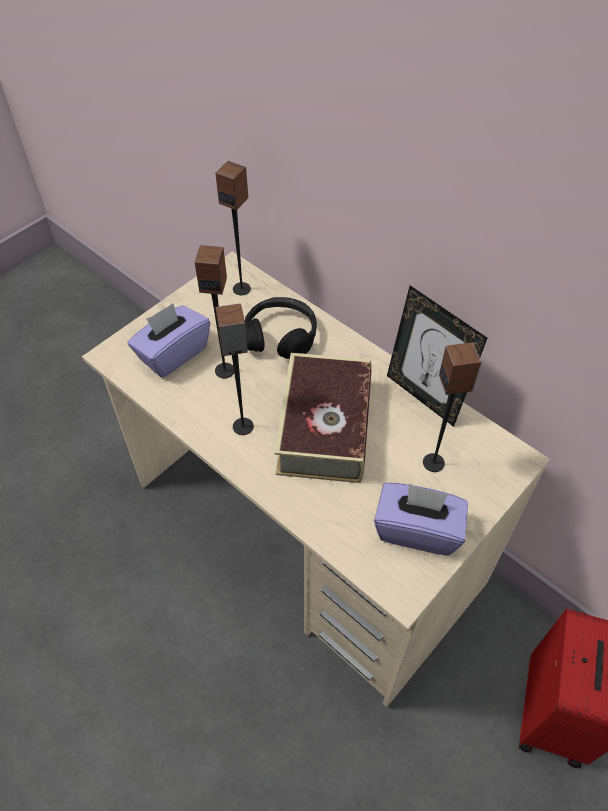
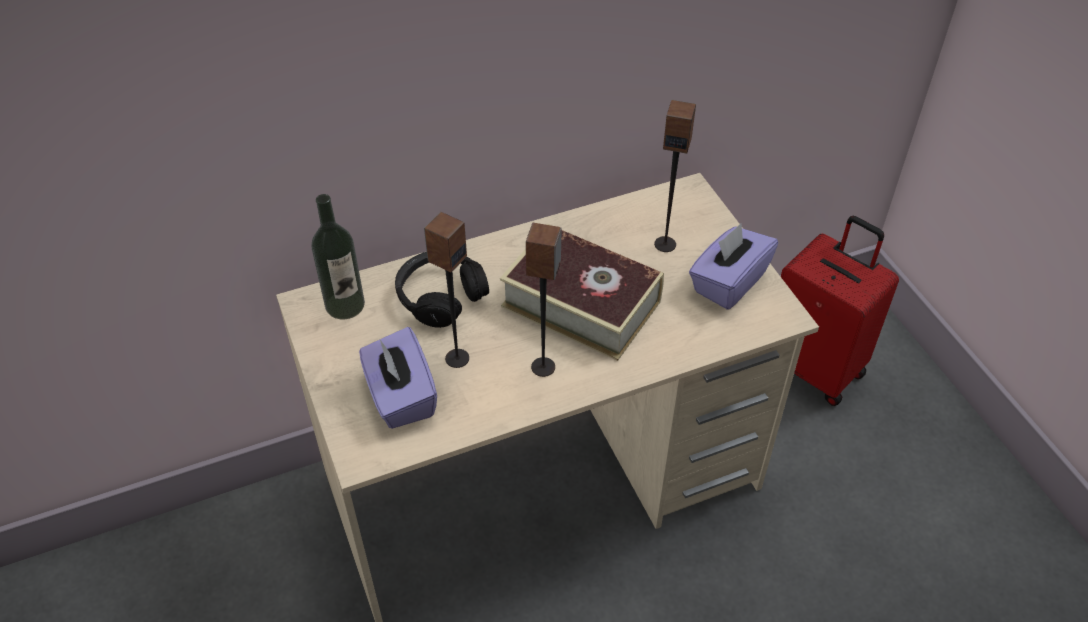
camera: 65 degrees left, 5 degrees down
speaker [215,161,251,295] -> bottle [311,194,365,319]
picture frame [387,285,487,427] -> none

